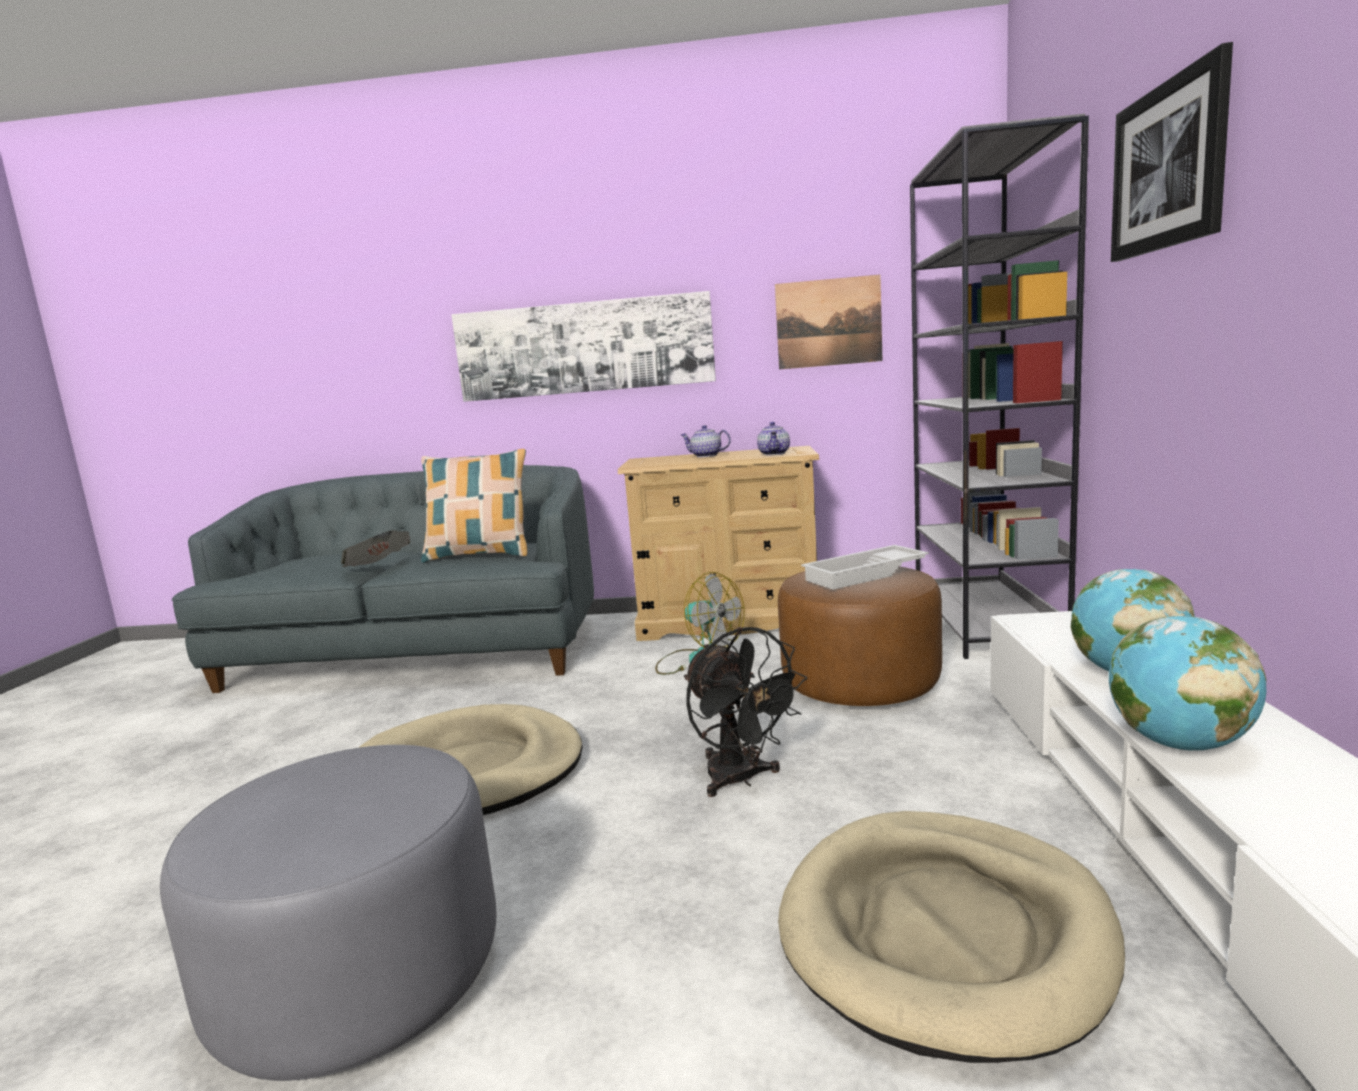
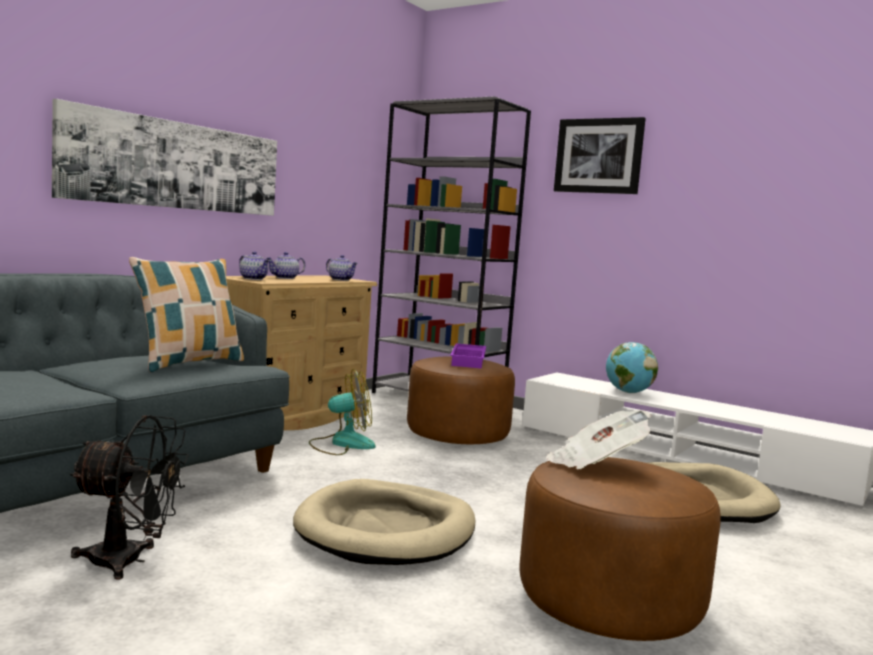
camera: 60 degrees left, 5 degrees down
grey ottoman [160,745,496,1081] -> brown ottoman [520,457,721,641]
newspaper [341,530,410,567] -> newspaper moved to [546,410,652,469]
black fan [684,627,807,797] -> black fan moved to [69,415,189,580]
picture [775,275,883,370] -> none
white tray [801,545,929,590] -> purple tray [450,343,486,369]
globe [1109,616,1266,750] -> none
none -> teapot [239,251,270,280]

